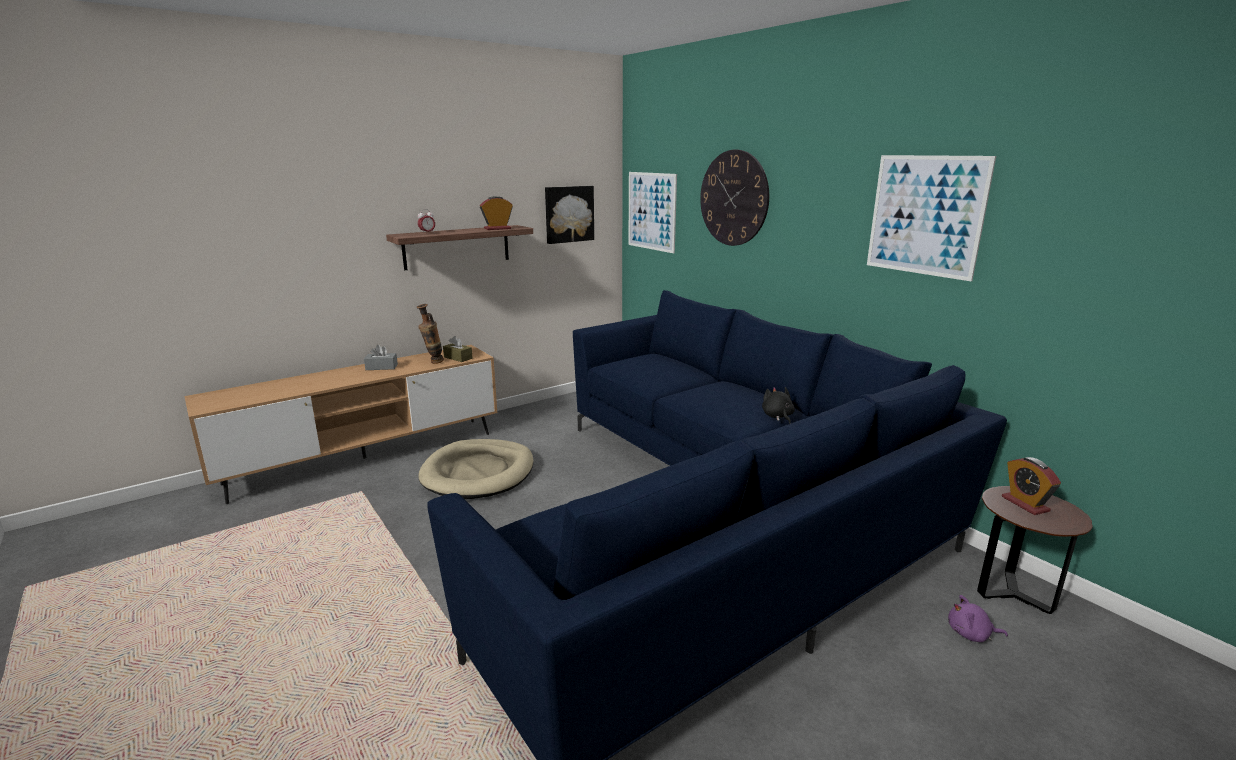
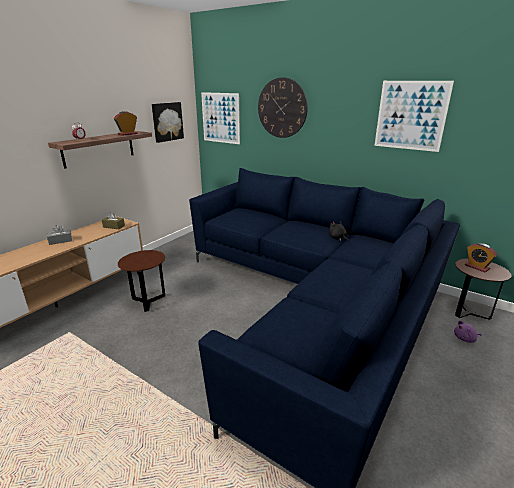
camera: 20 degrees left, 5 degrees up
vase [417,304,444,364] -> none
beige dog bed [418,439,533,500] -> brown side table [118,250,165,312]

